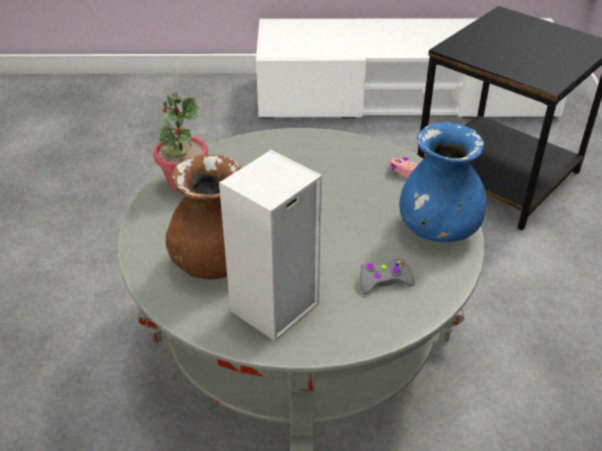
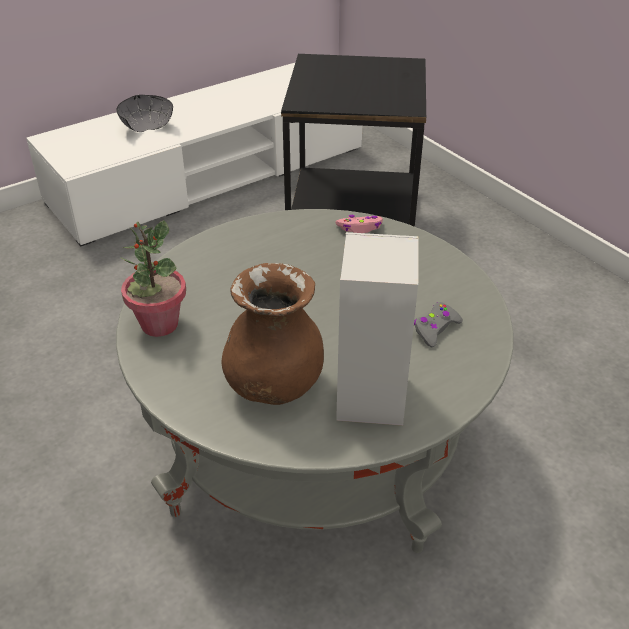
camera: 35 degrees left, 0 degrees up
blue vase [399,122,486,242] -> none
none -> grey bowl [116,95,173,132]

